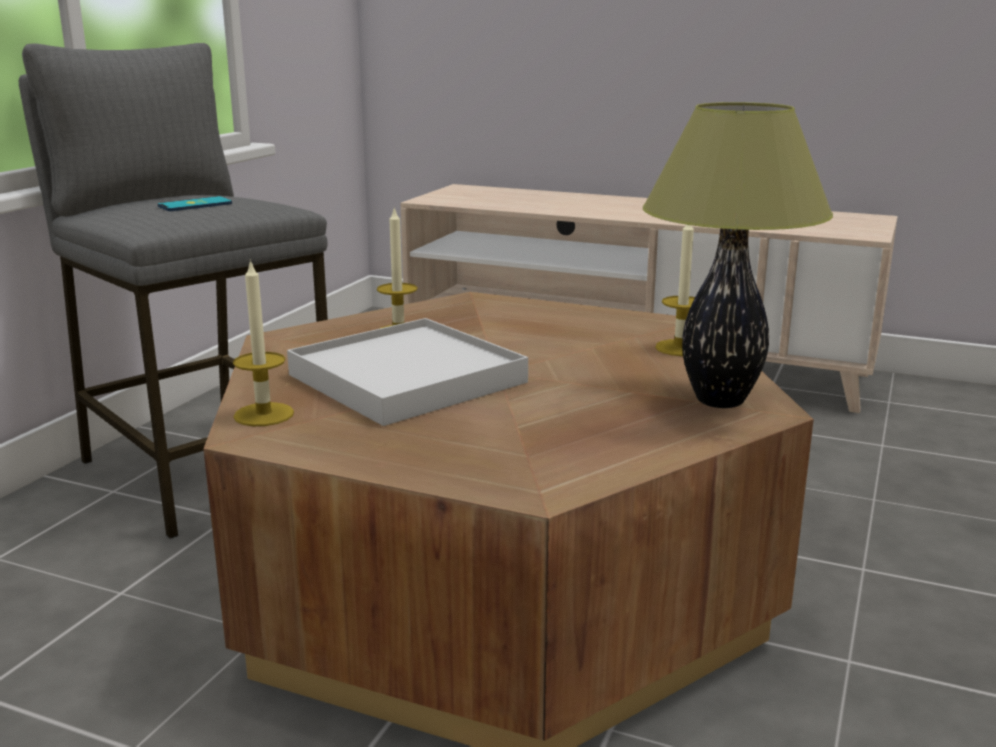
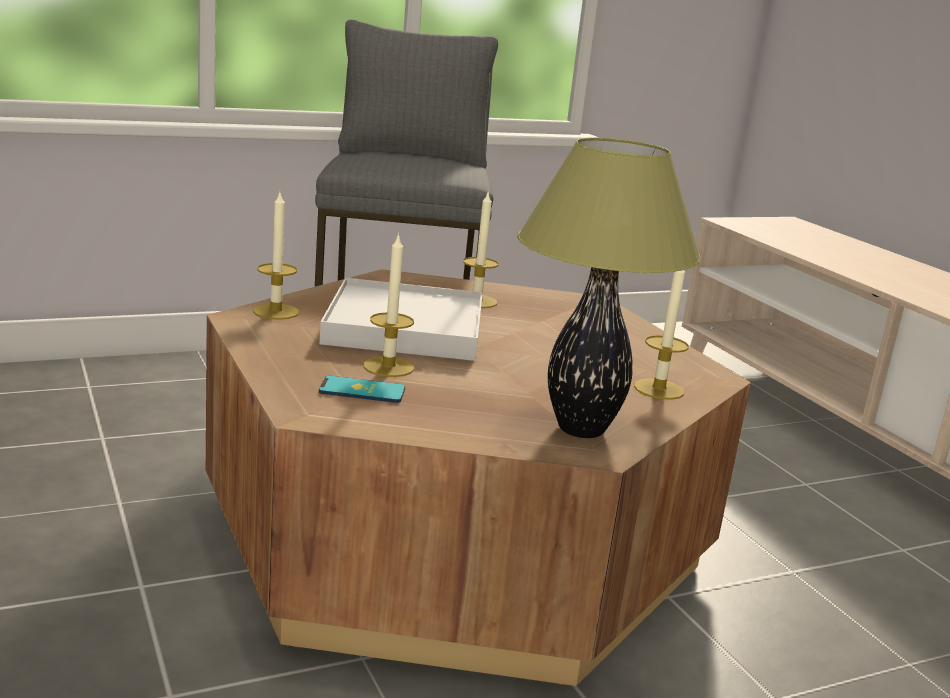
camera: 40 degrees right, 0 degrees up
phone [158,196,232,211] -> phone moved to [319,376,405,403]
none -> candle [363,233,414,377]

